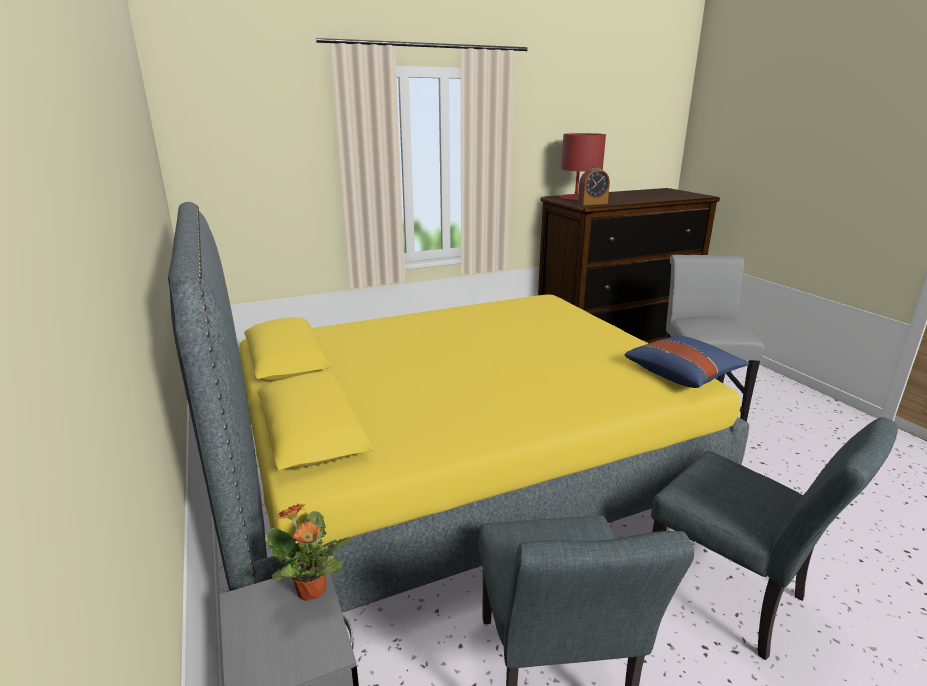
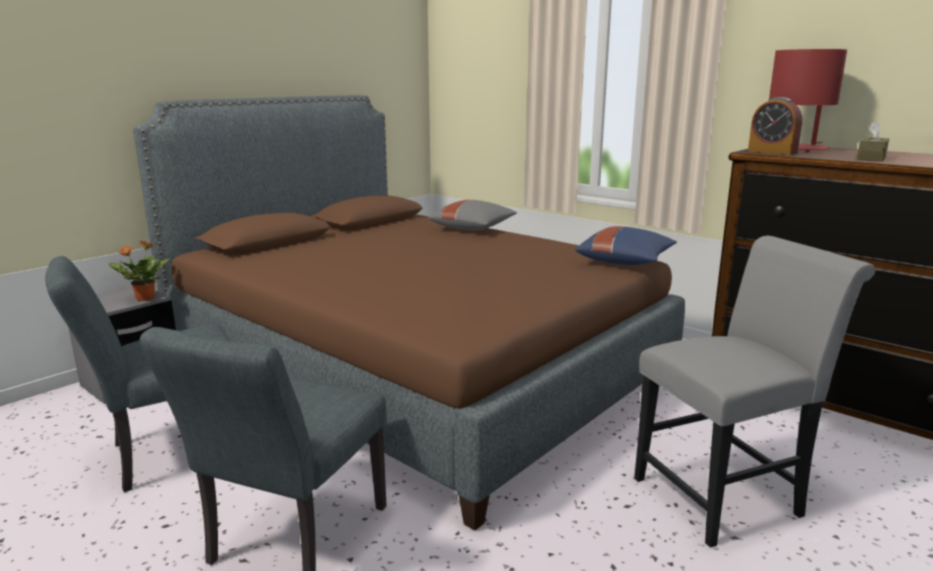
camera: 65 degrees right, 5 degrees down
yellow bed [168,202,749,613] -> brown bed [133,95,685,531]
blue pillow [625,336,749,388] -> blue pillow moved to [575,226,677,265]
none -> grey pillow [428,200,517,230]
none -> brown tissue box [857,121,889,161]

